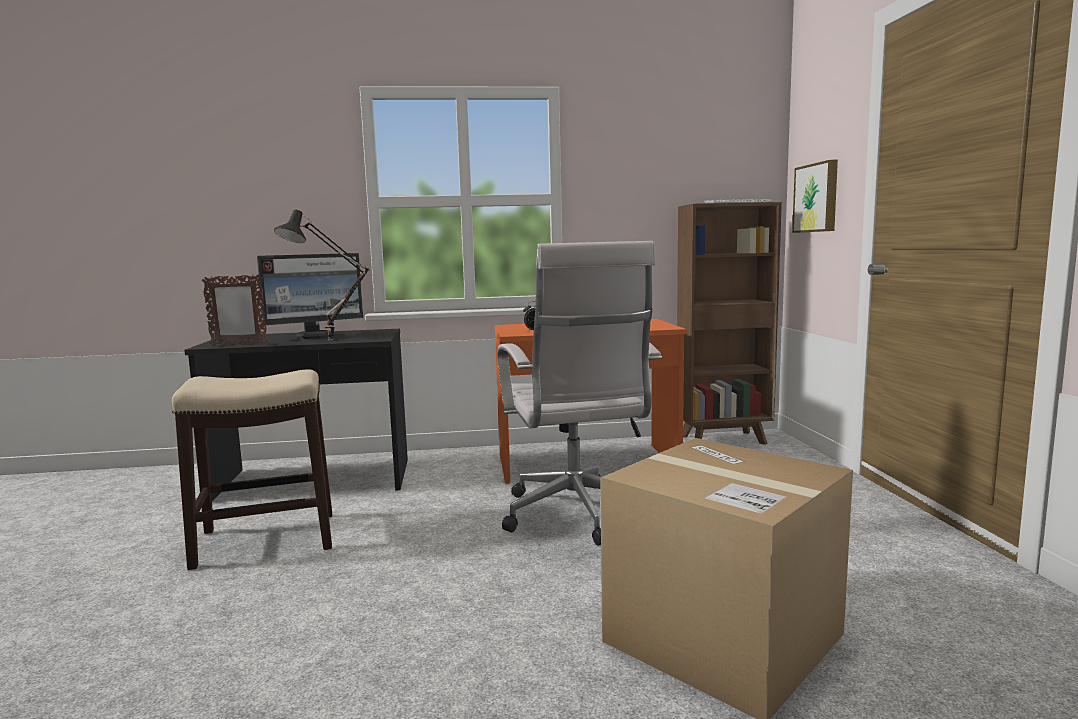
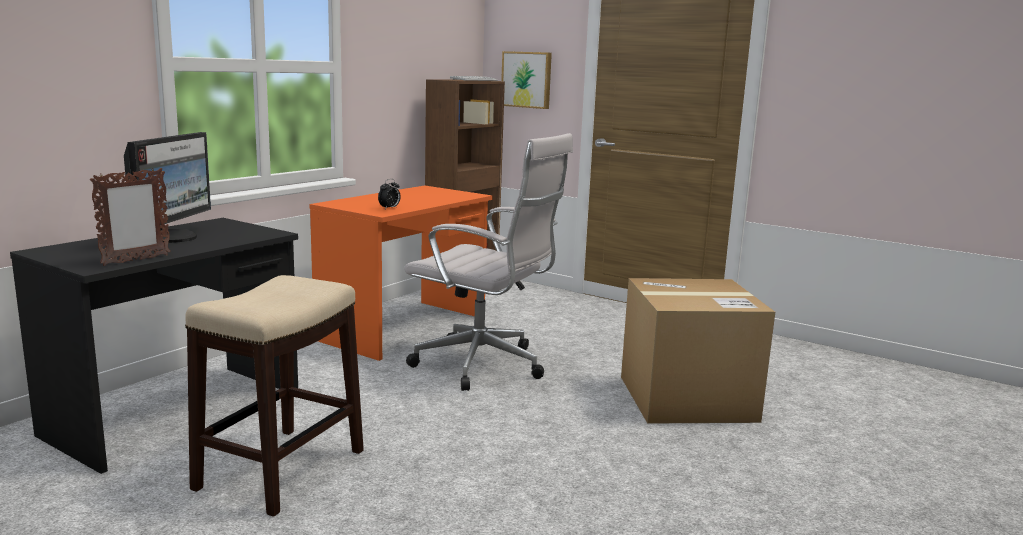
camera: 50 degrees left, 5 degrees up
black table lamp [274,210,369,340] -> none

